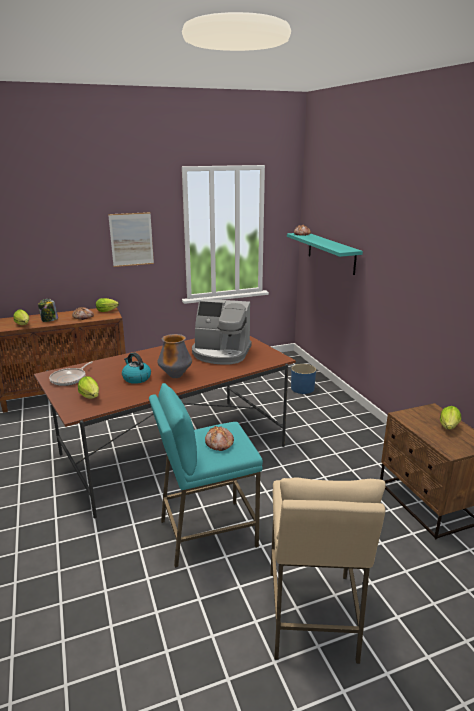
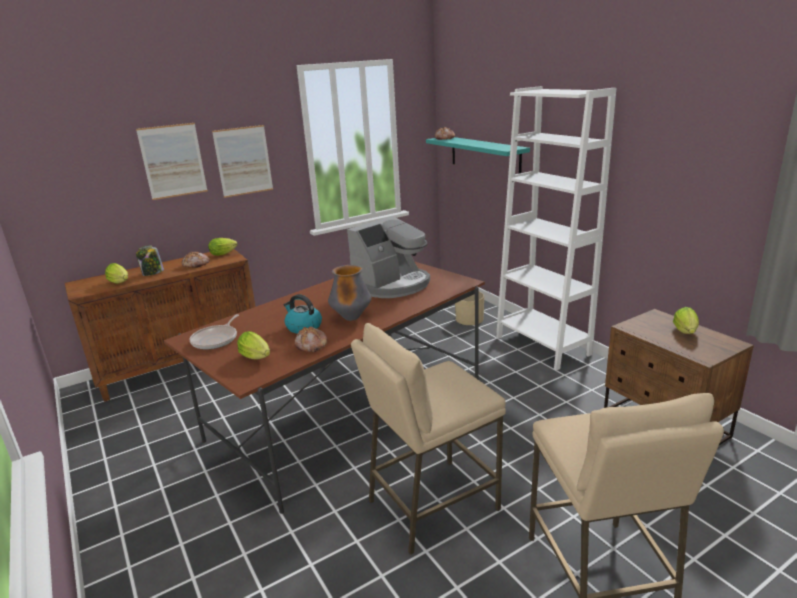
camera: 10 degrees left, 0 degrees up
turquoise stool [149,383,263,568] -> beige stool [351,323,506,555]
coffee machine [192,299,252,364] -> coffee machine turned 45 degrees counterclockwise [347,216,430,298]
bread [205,426,234,451] -> bread moved to [295,326,327,352]
blue planter [291,364,316,394] -> beige planter [455,292,484,325]
none -> picture [136,123,208,200]
none -> white bookcase [496,86,616,371]

